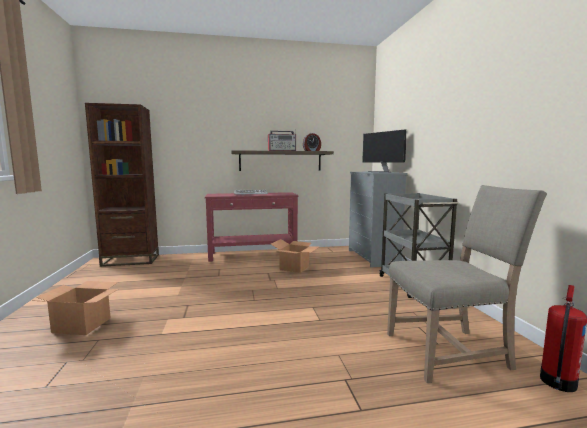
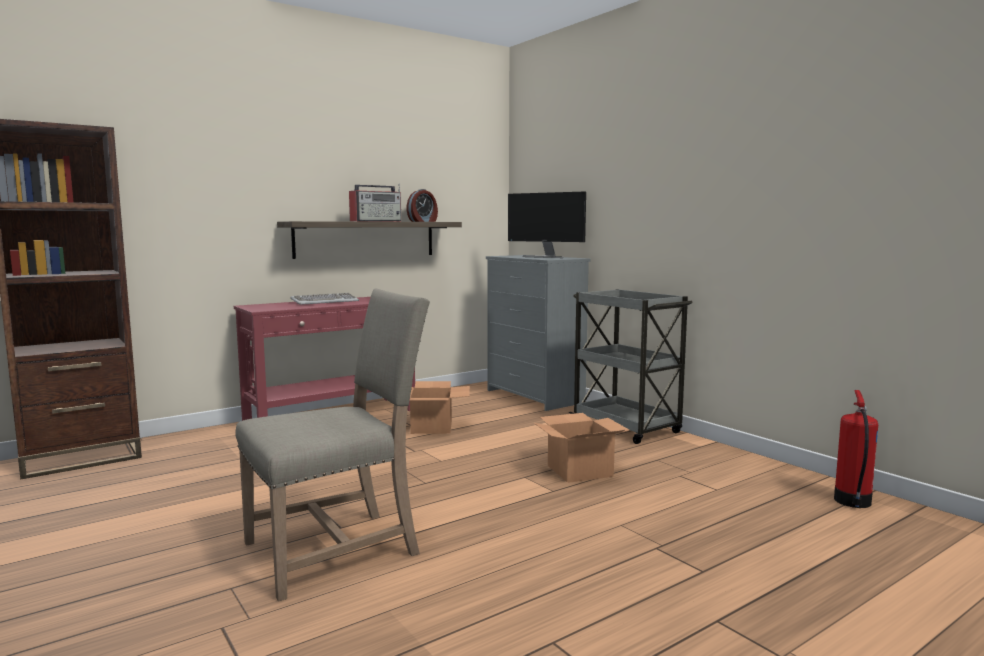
camera: 25 degrees left, 0 degrees up
cardboard box [32,281,118,335] -> cardboard box moved to [534,413,629,483]
beige chair [387,185,547,383] -> beige chair moved to [235,289,430,602]

